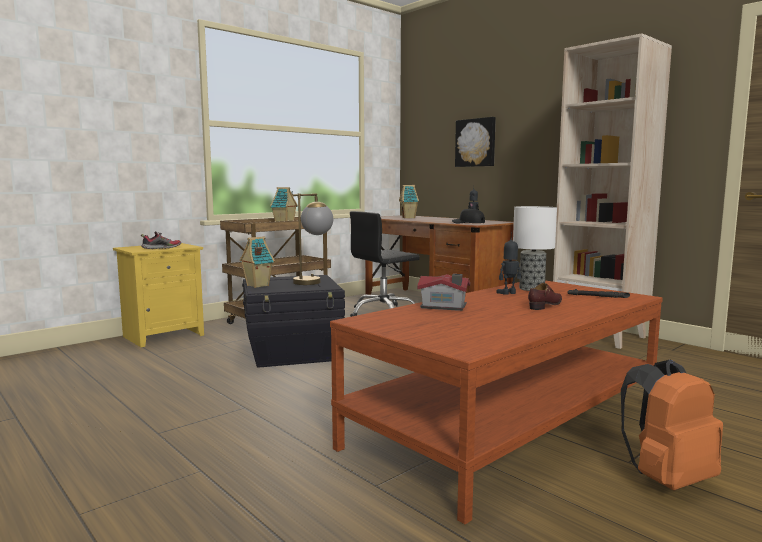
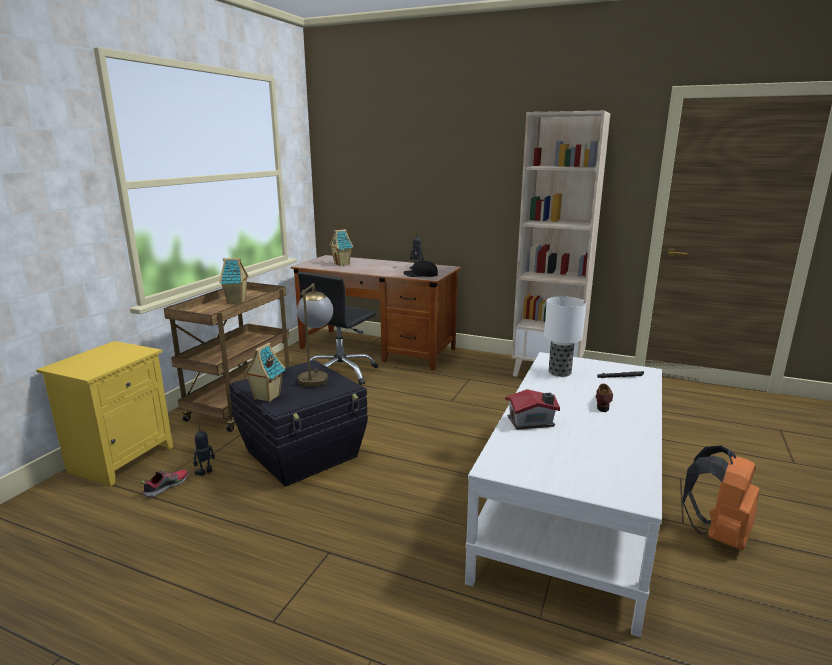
camera: 25 degrees left, 10 degrees up
shoe [141,231,181,249] -> shoe moved to [141,470,189,498]
brown coffee table [330,280,663,524] -> white coffee table [465,352,662,637]
picture [455,117,496,167] -> none
toy robot [496,232,521,295] -> toy robot moved to [194,426,215,476]

